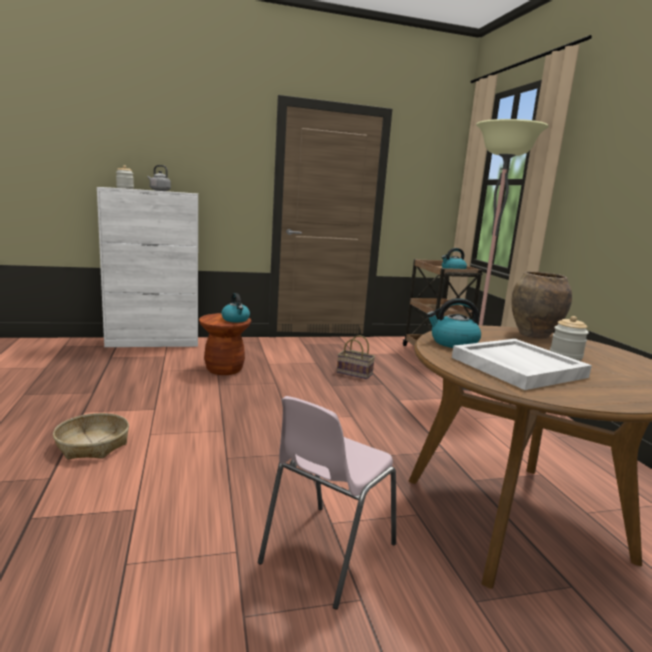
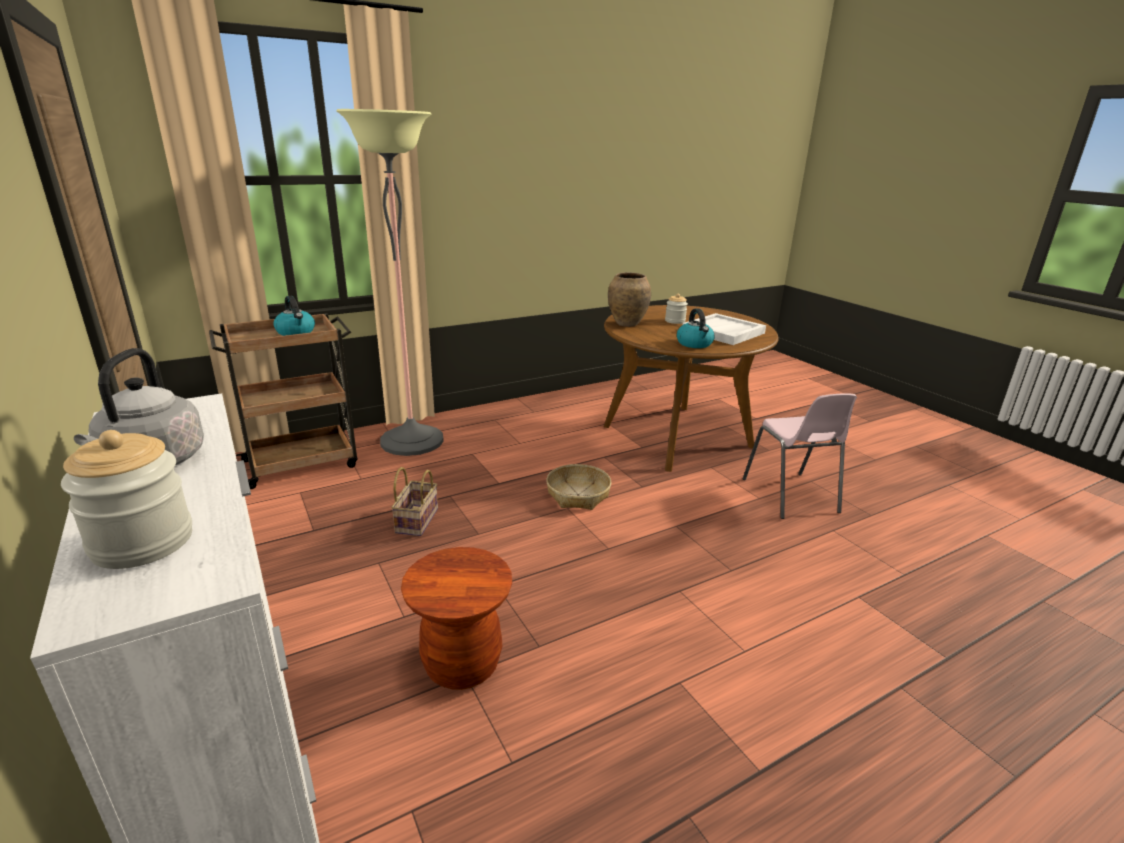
camera: 105 degrees left, 10 degrees up
basket [53,413,129,460] -> basket moved to [546,464,611,510]
kettle [221,293,250,322] -> none
pink chair [258,396,396,610] -> pink chair turned 60 degrees clockwise [743,393,857,519]

